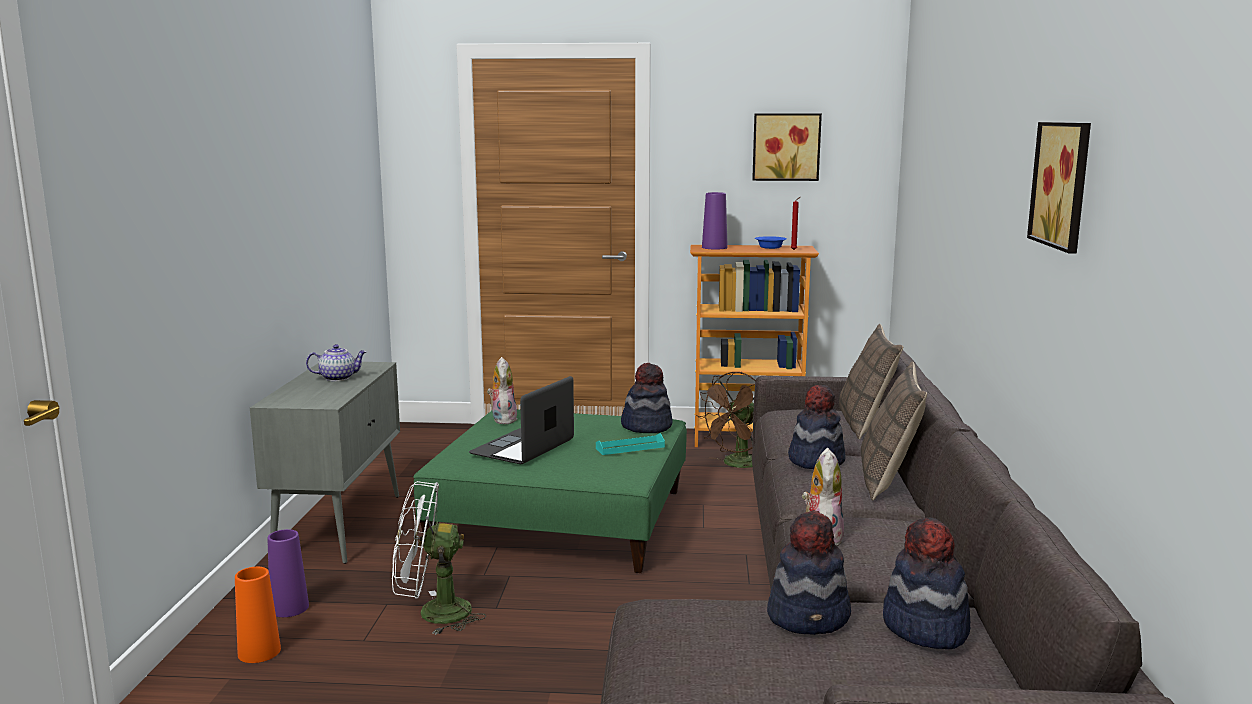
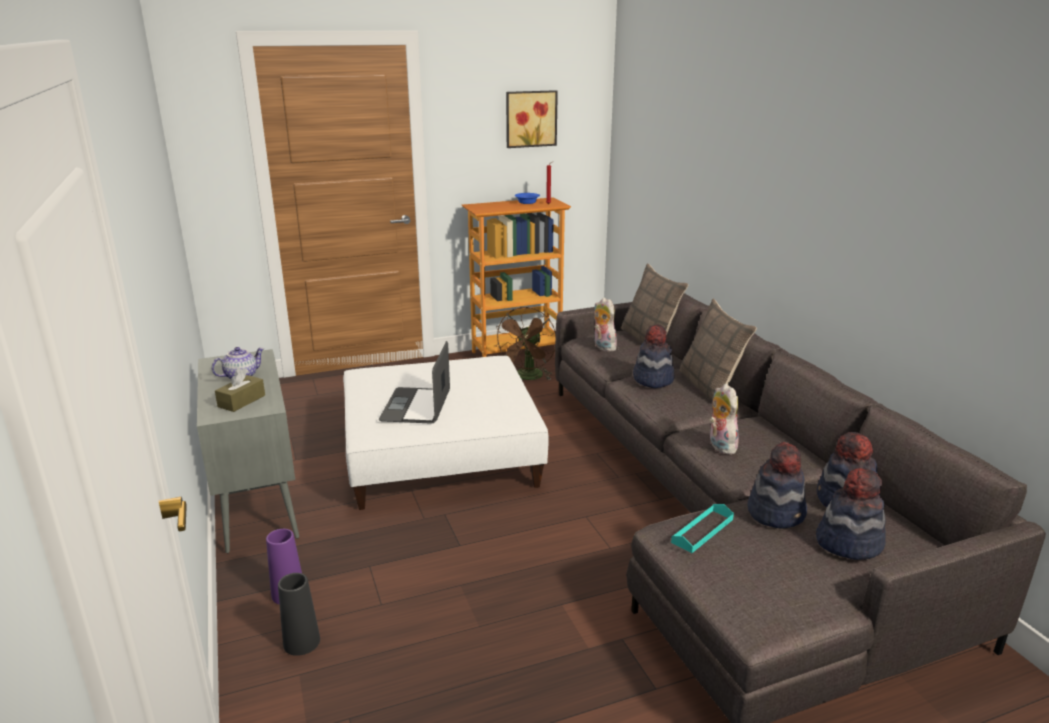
camera: 25 degrees left, 10 degrees up
orange vase [235,567,281,663] -> black vase [278,573,320,656]
white fan [392,481,486,635] -> none
green ottoman [413,409,687,573] -> white ottoman [343,356,549,510]
plush toy [487,357,517,424] -> plush toy moved to [594,297,617,352]
turquoise tray [596,433,665,455] -> turquoise tray moved to [671,504,734,553]
hat [621,363,673,433] -> hat moved to [816,468,886,560]
purple vase [702,192,728,249] -> none
picture [1027,122,1091,254] -> none
none -> brown tissue box [215,368,265,412]

